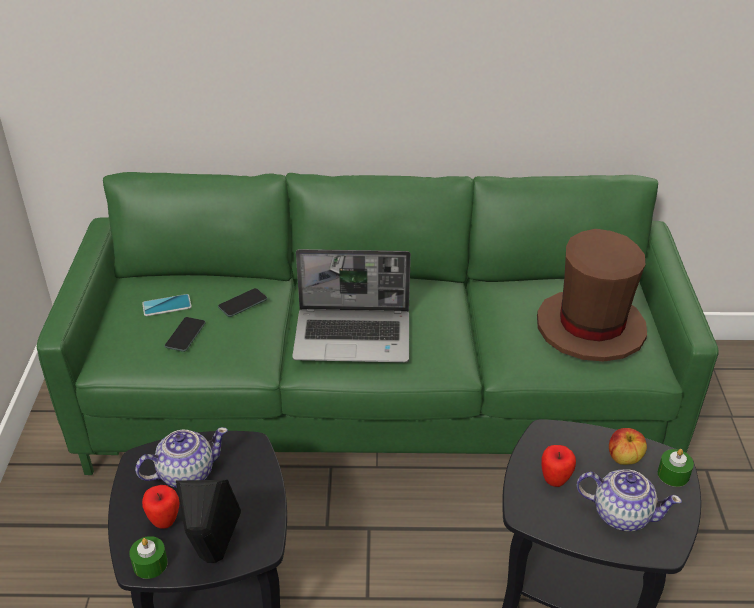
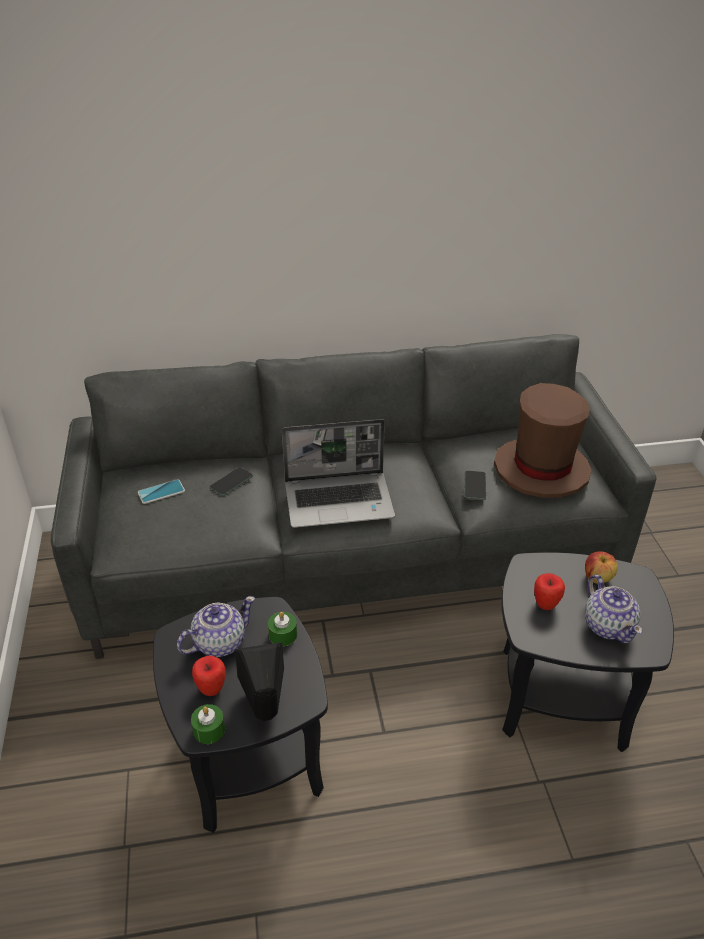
camera: 10 degrees left, 0 degrees up
green sofa [37,172,719,475] -> grey sofa [51,334,656,659]
phone [165,317,206,352] -> phone moved to [464,471,486,500]
teapot [577,469,682,531] -> teapot turned 60 degrees clockwise [585,575,643,643]
green candle [658,449,694,487] -> green candle moved to [268,612,297,646]

